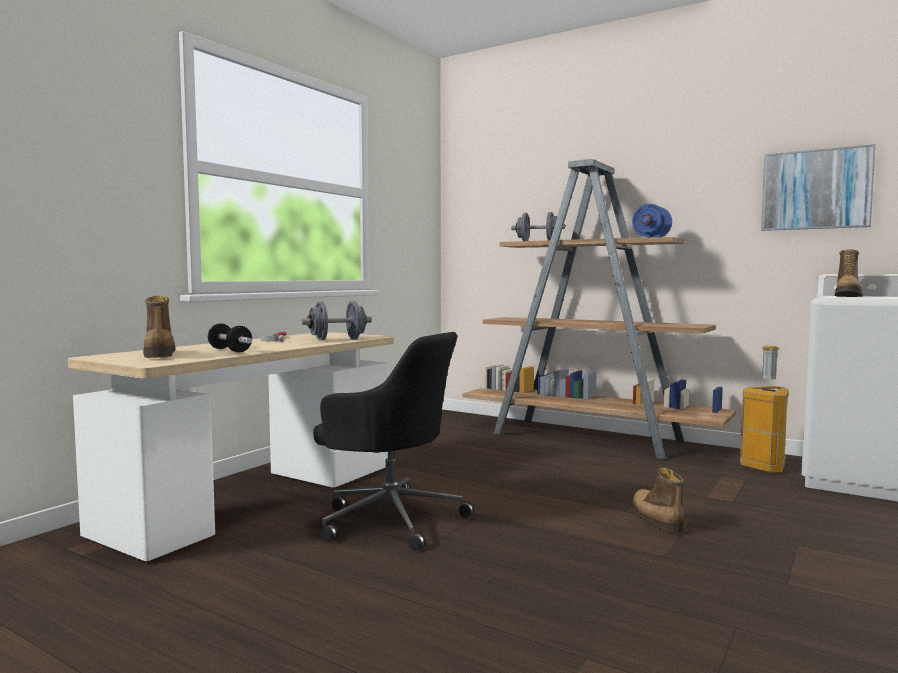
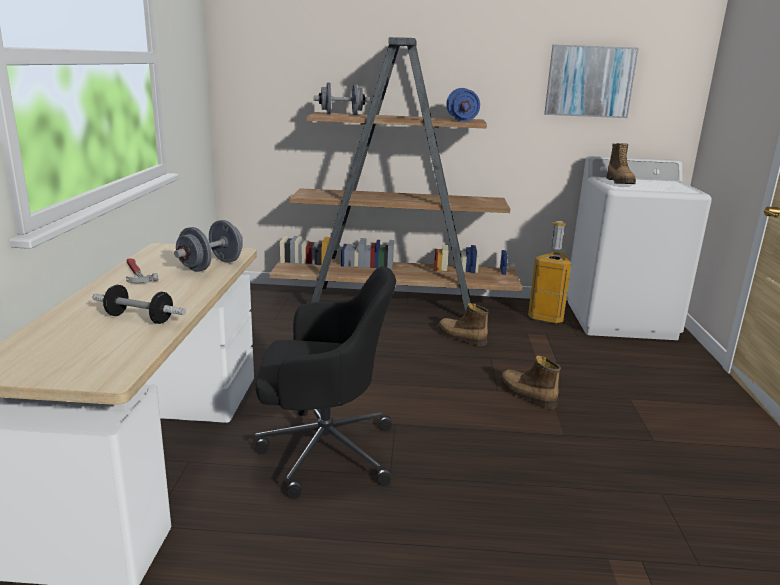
camera: 30 degrees left, 15 degrees up
boot [143,296,176,358] -> boot moved to [437,303,489,346]

